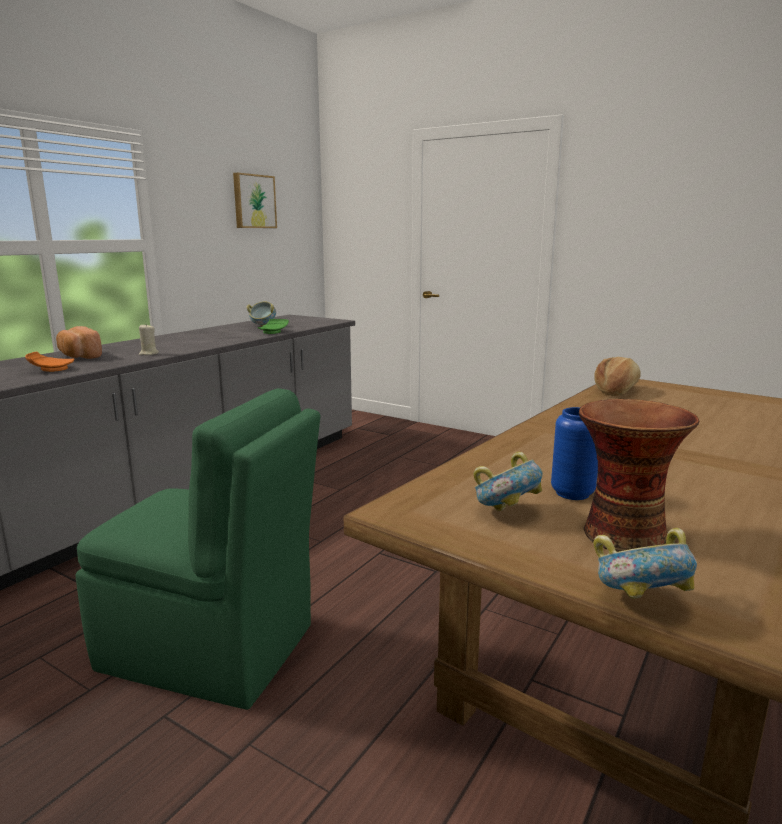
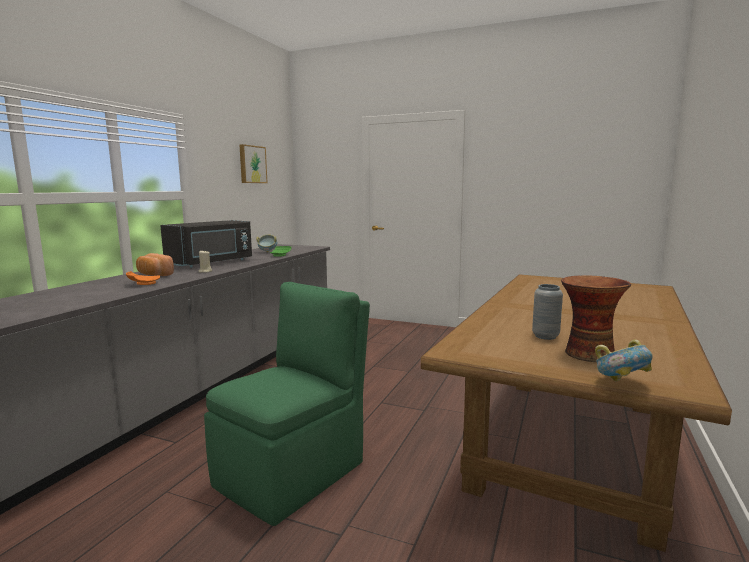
camera: 10 degrees left, 5 degrees down
green chair [76,388,321,710] -> green chair turned 60 degrees counterclockwise [204,282,370,526]
bowl [473,452,543,511] -> none
blue vase [551,407,598,500] -> grey vase [532,284,563,340]
bread [594,357,640,396] -> none
none -> black microwave [160,220,252,268]

